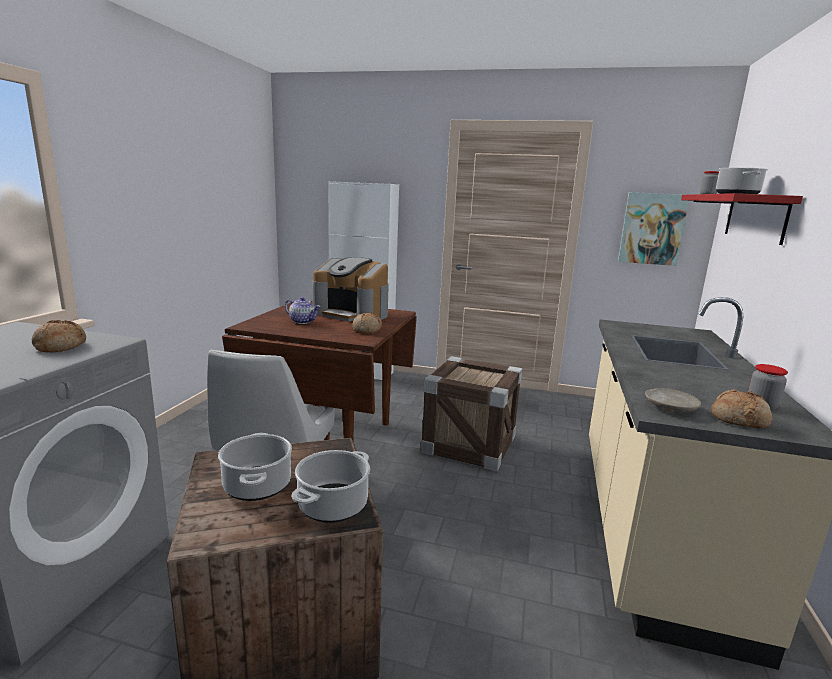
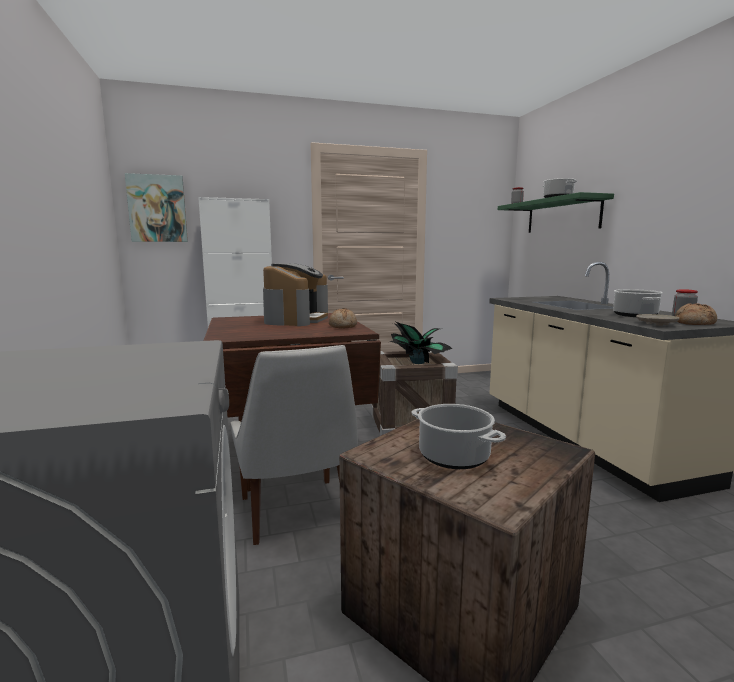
camera: 30 degrees left, 5 degrees down
bread [32,320,86,352] -> none
teapot [285,297,320,324] -> none
cooking pot [292,450,370,523] -> cooking pot moved to [613,289,663,317]
coffee machine [312,257,389,322] -> coffee machine turned 75 degrees counterclockwise [263,263,328,326]
picture [618,192,689,266] -> picture moved to [125,173,188,242]
red shelf [681,193,803,245] -> green shelf [498,192,614,233]
none -> potted plant [390,322,452,364]

